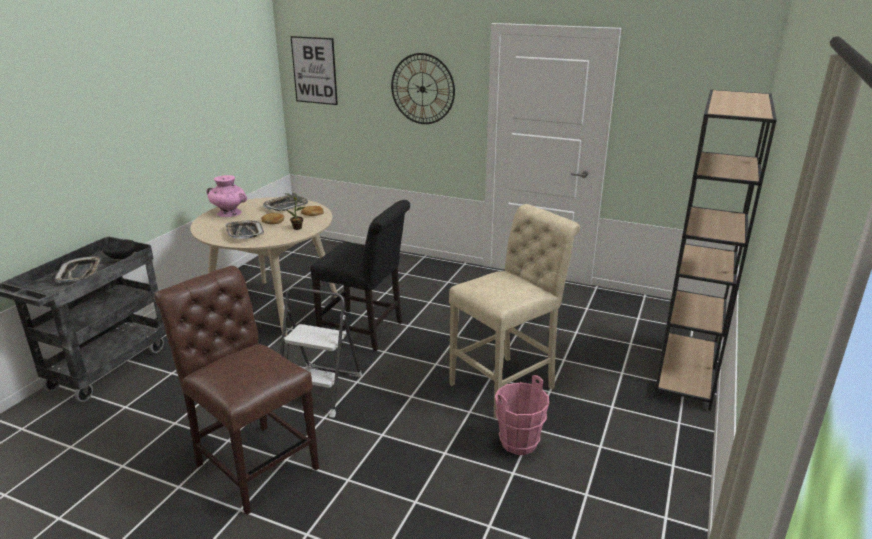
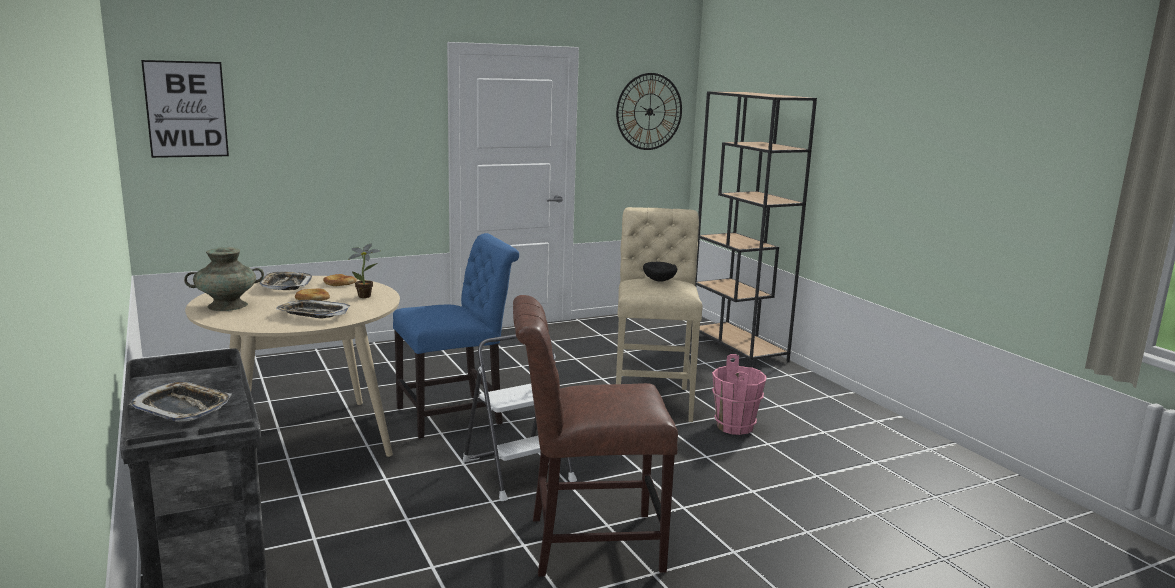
camera: 50 degrees left, 10 degrees down
black bowl [103,240,136,259] -> black bowl moved to [643,262,677,282]
pink vase [206,175,247,217] -> turquoise vase [184,247,264,311]
black chair [310,200,410,351] -> blue chair [393,233,519,439]
wall clock [391,53,455,124] -> wall clock moved to [616,73,682,150]

